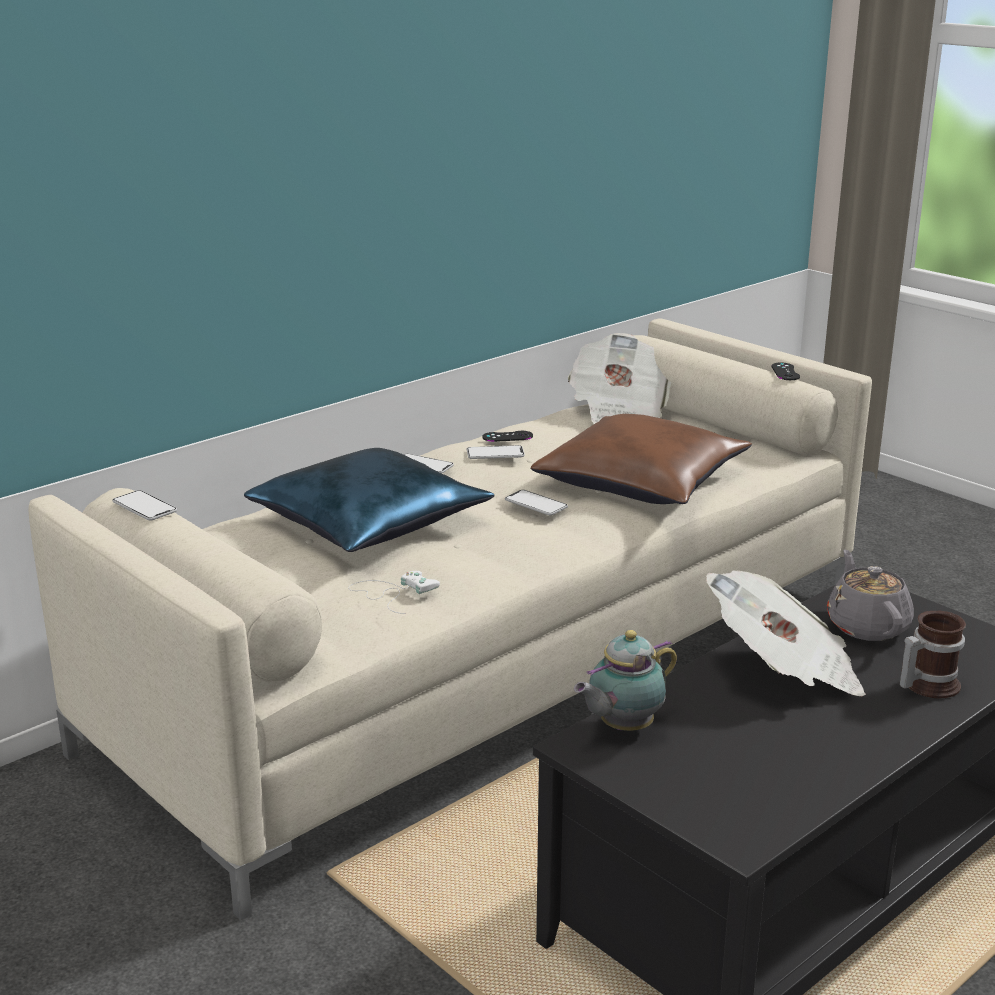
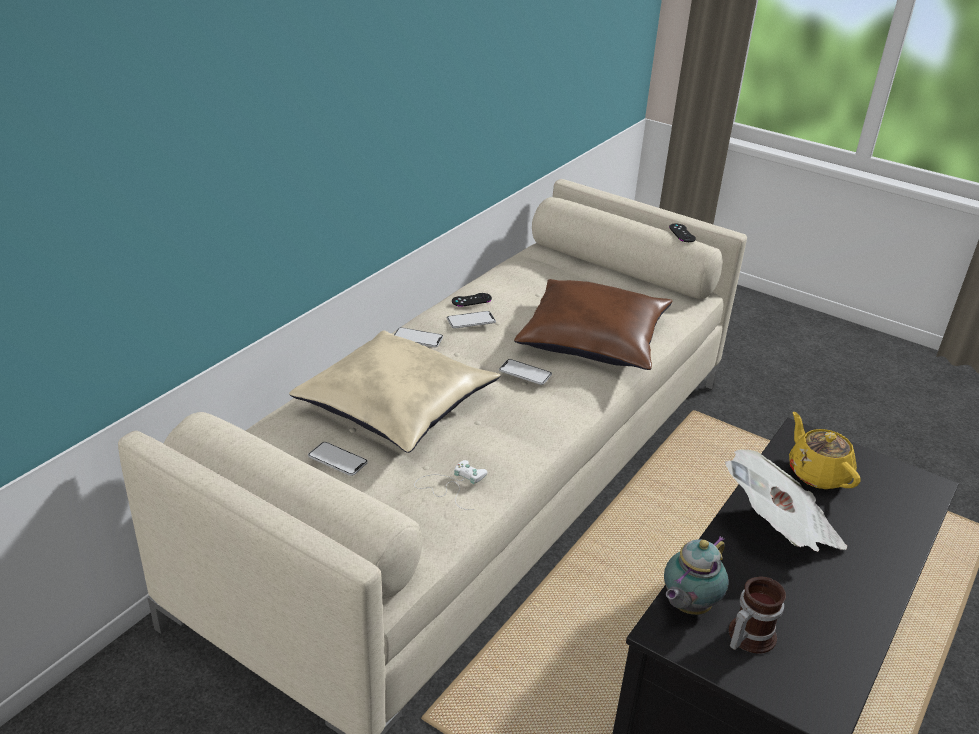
camera: 15 degrees left, 10 degrees up
phone [112,490,177,521] -> phone moved to [308,442,368,476]
blue pillow [244,448,495,552] -> beige pillow [289,331,501,453]
newspaper [568,333,671,424] -> none
grey teapot [827,550,914,641] -> yellow teapot [789,412,861,489]
mug [900,611,966,698] -> mug moved to [729,576,786,653]

